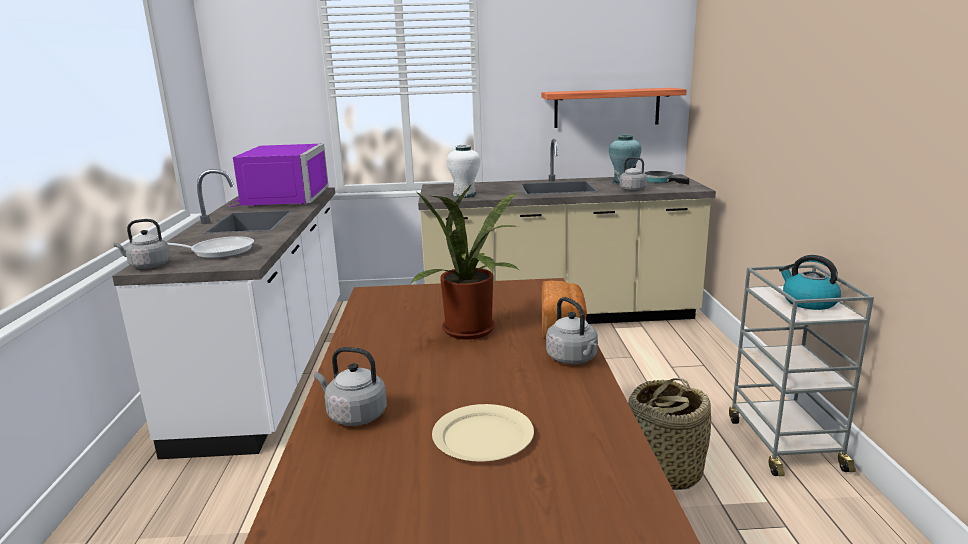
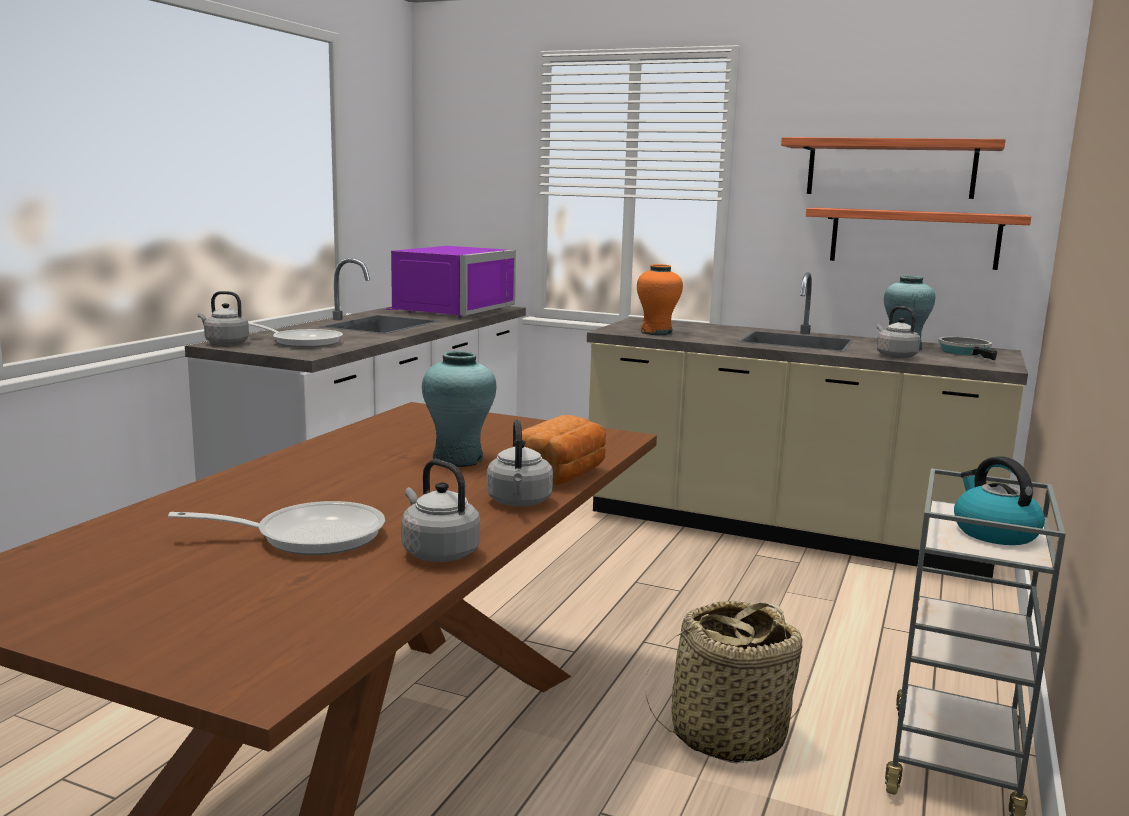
camera: 25 degrees right, 5 degrees down
grey kettle [314,347,387,426] -> grey kettle moved to [402,459,480,562]
potted plant [411,184,519,340] -> turquoise vase [422,351,496,467]
beige plate [432,404,534,462] -> frying pan [168,501,385,555]
white vase [447,145,481,198] -> orange vase [637,264,683,335]
none -> shelf [781,137,1006,199]

